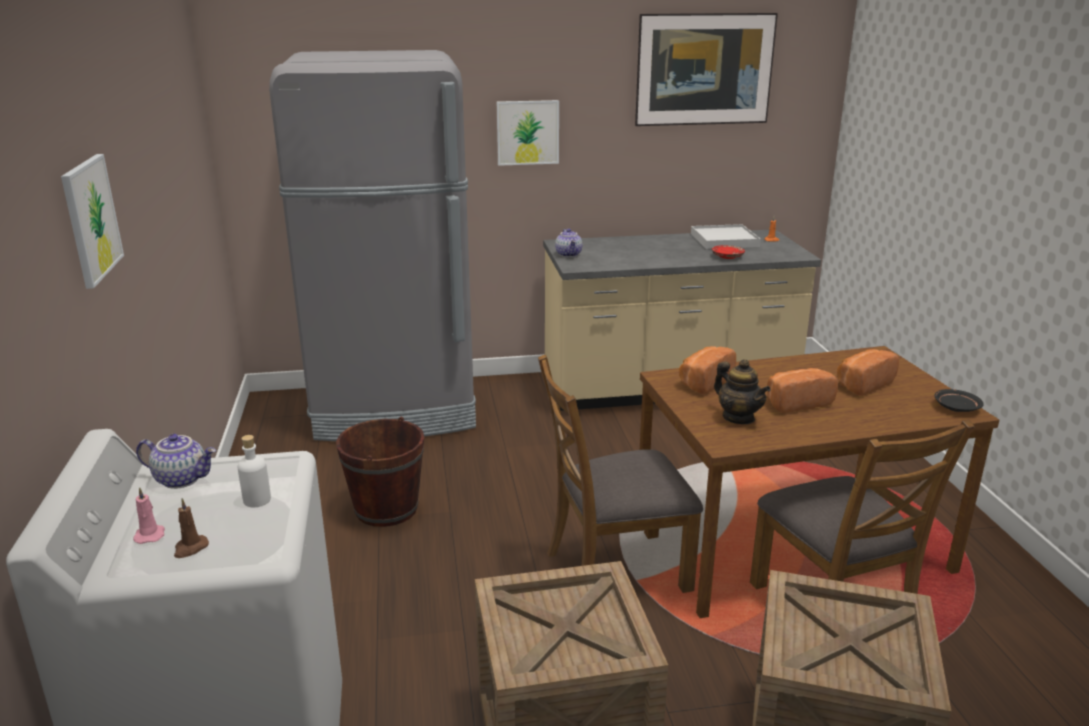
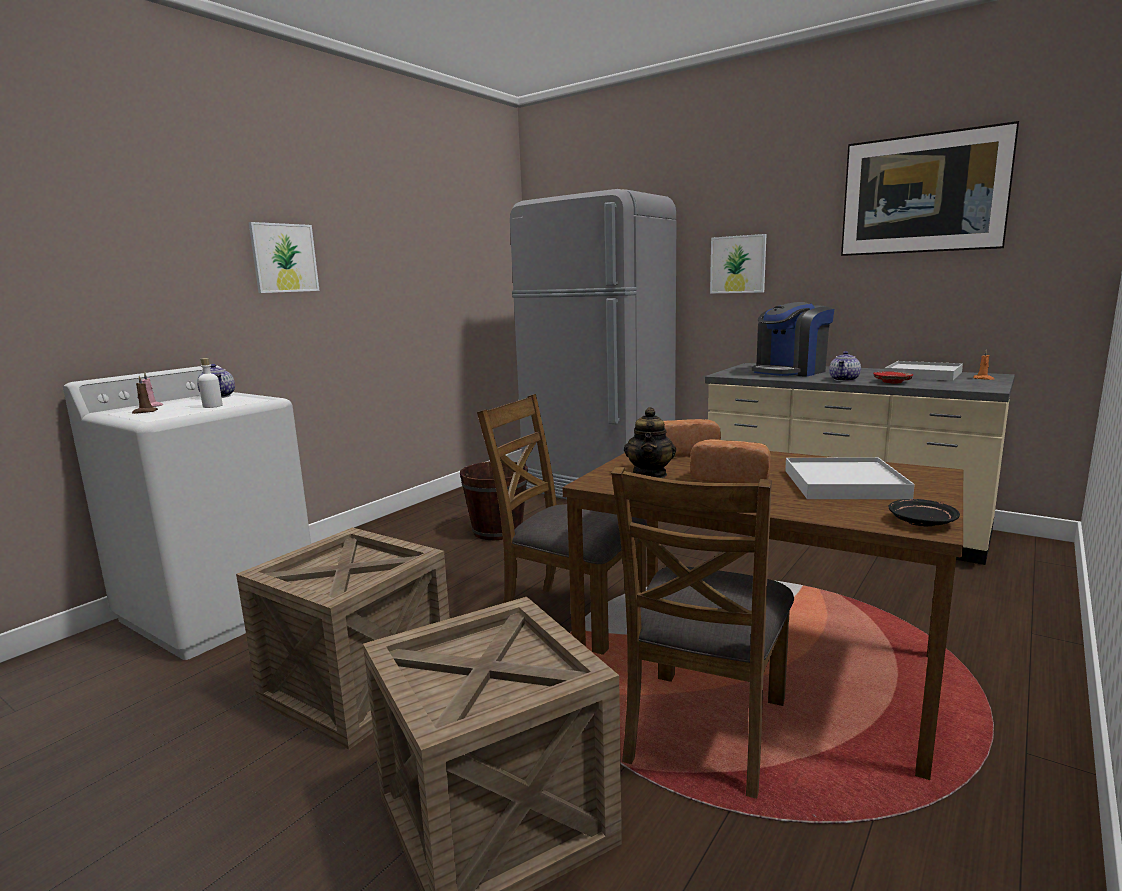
camera: 45 degrees right, 10 degrees down
teapot [555,229,582,257] -> teapot moved to [829,351,861,382]
bread [837,349,899,396] -> white tray [785,457,915,499]
none -> coffee machine [752,302,834,377]

